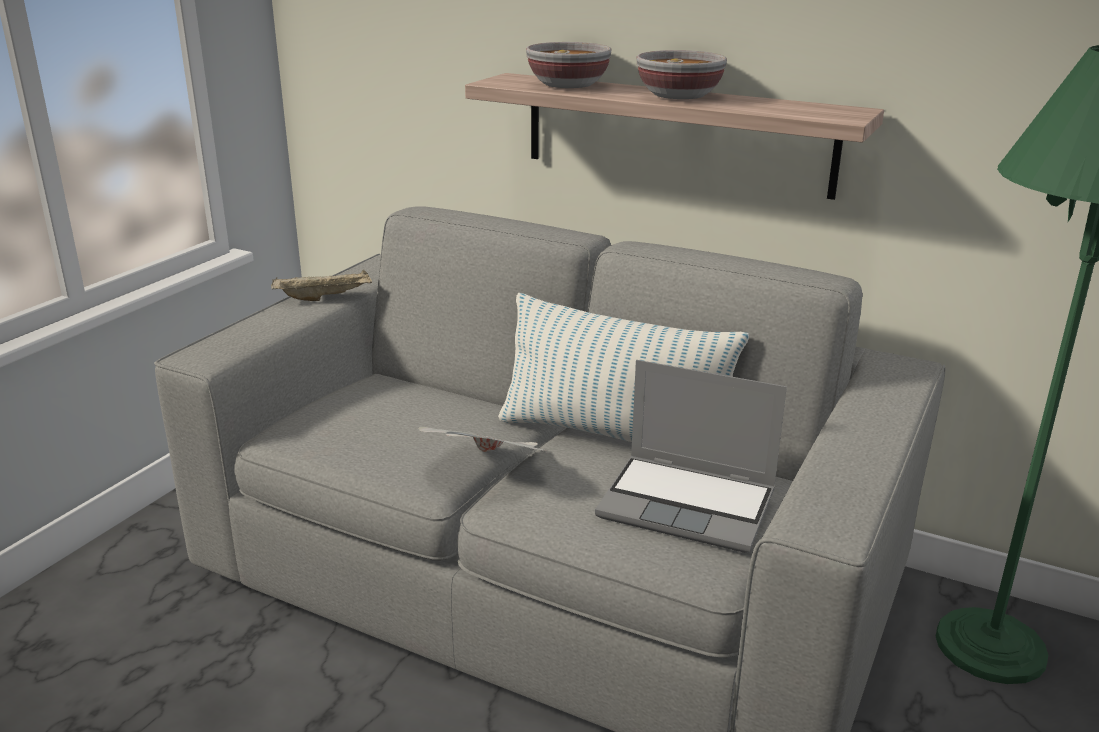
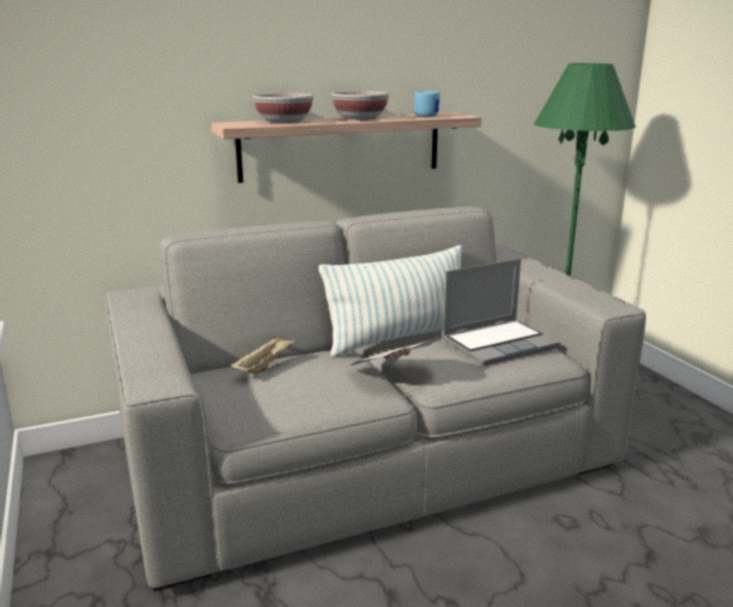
camera: 50 degrees left, 5 degrees down
beige tray [271,270,372,301] -> beige tray moved to [230,336,296,374]
none -> blue mug [414,91,440,117]

